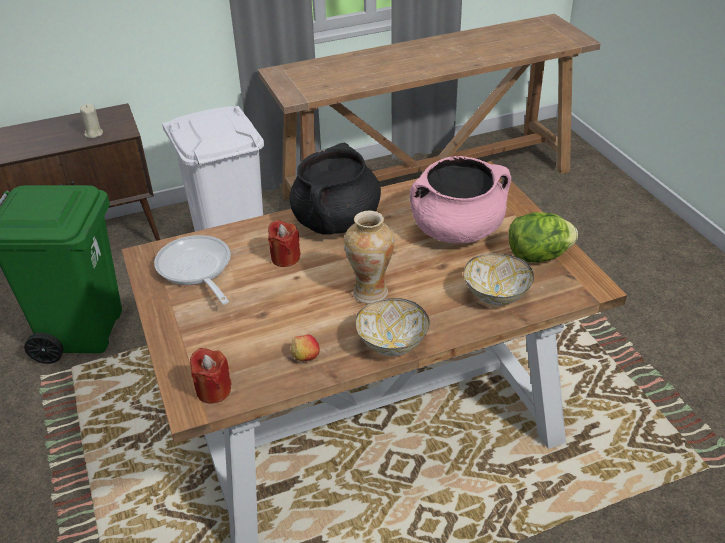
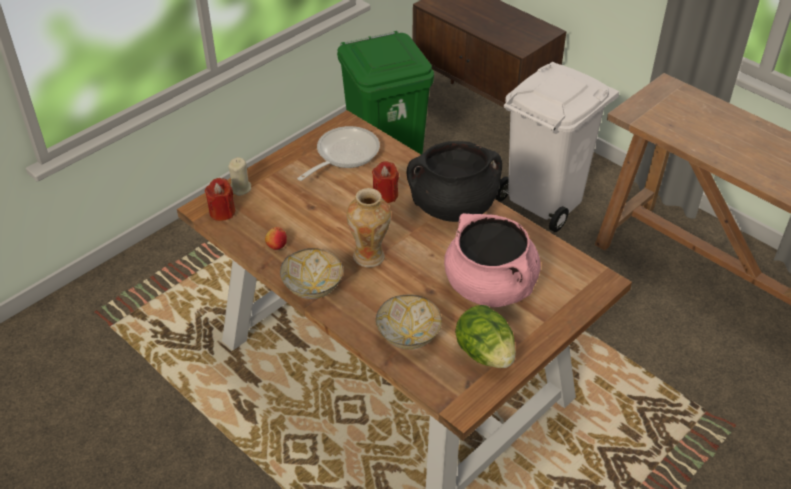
camera: 65 degrees right, 5 degrees up
beige candle [80,103,103,138] -> beige candle moved to [228,157,251,196]

